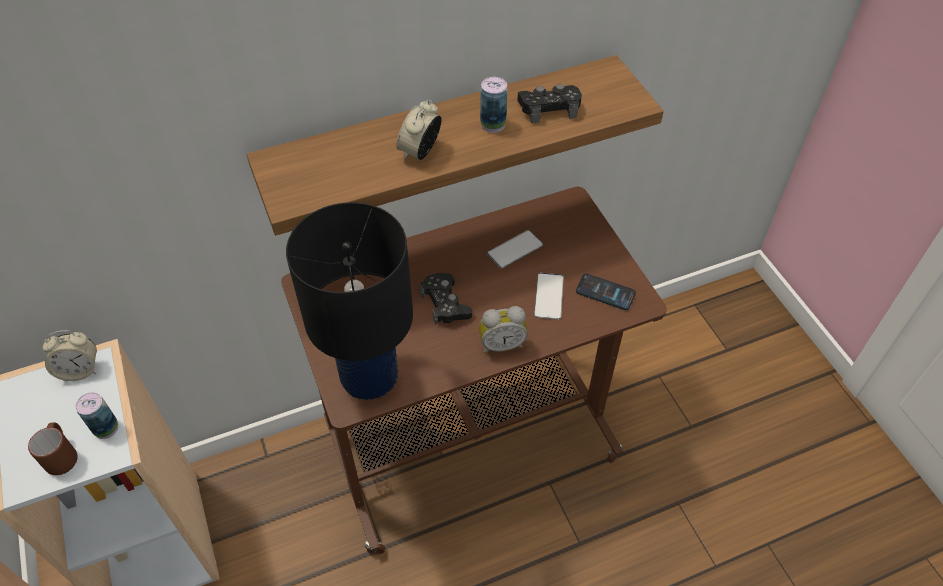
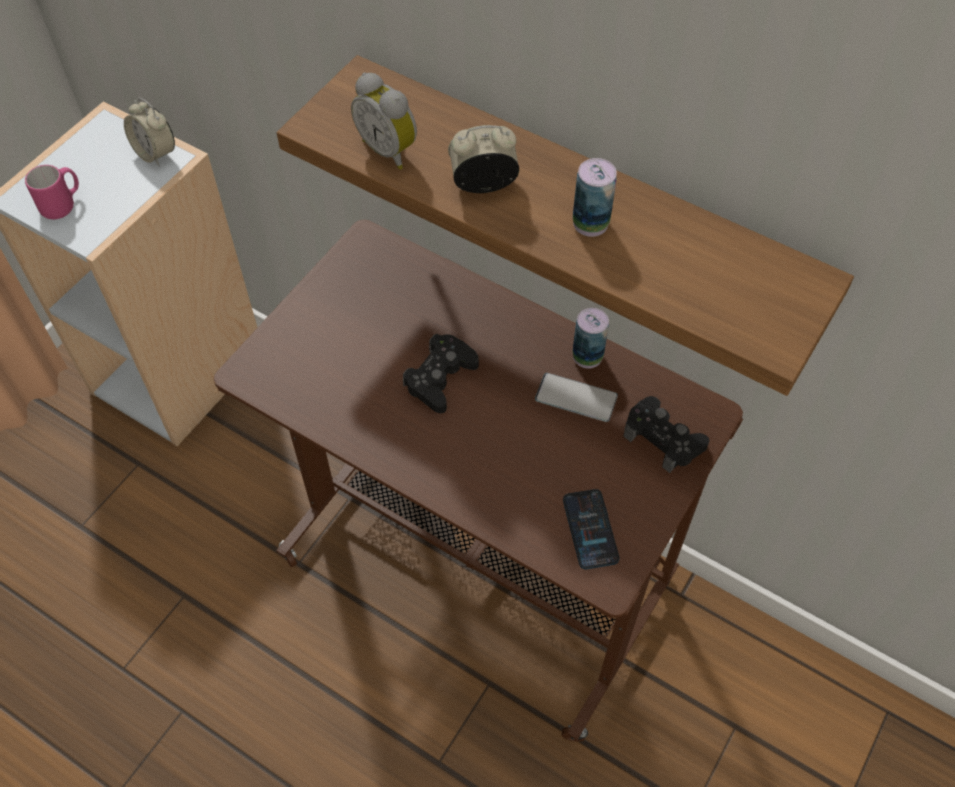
camera: 55 degrees right, 5 degrees up
brown mug [28,422,78,475] -> pink mug [25,165,79,219]
can [75,392,119,439] -> can moved to [572,308,609,369]
black table lamp [286,202,413,400] -> none
alarm clock [479,306,528,354] -> alarm clock moved to [351,72,417,170]
black game controller [517,84,582,124] -> black game controller moved to [623,396,710,473]
phone [534,273,564,320] -> none

